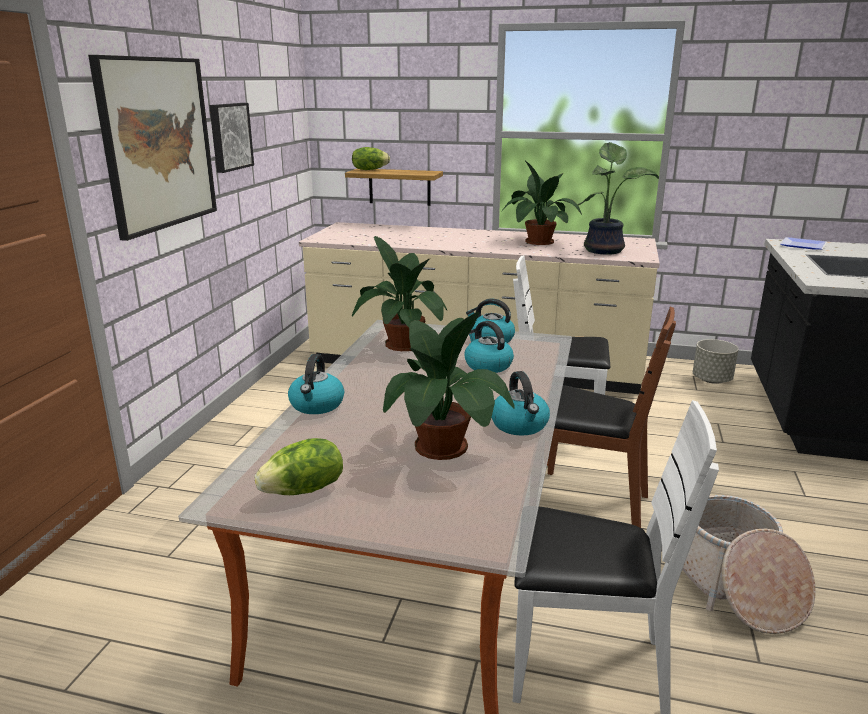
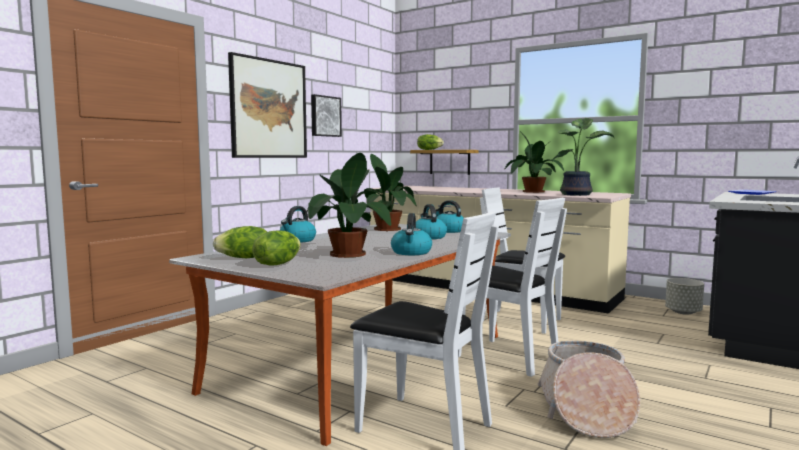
camera: 20 degrees right, 15 degrees down
brown chair [548,307,676,528] -> white chair [458,198,567,377]
none -> lettuce [252,231,301,266]

